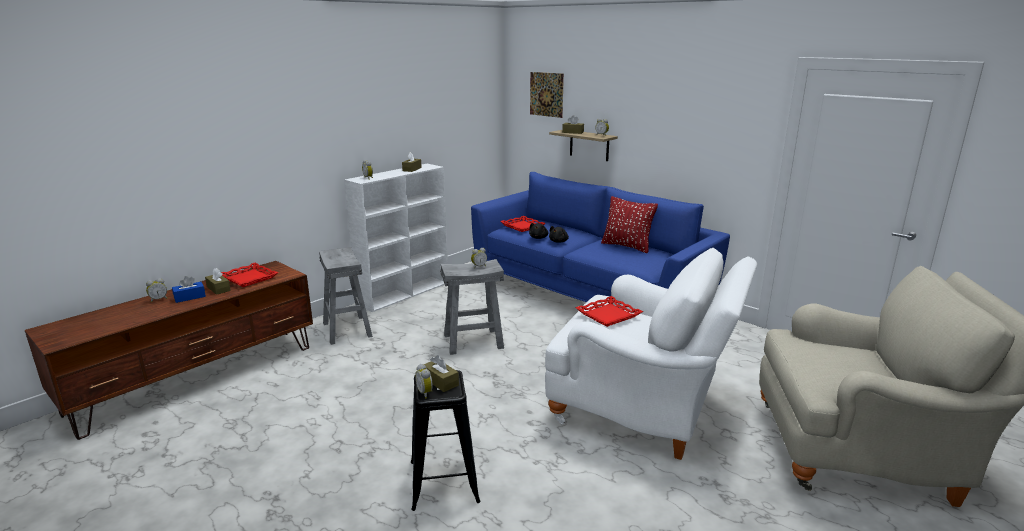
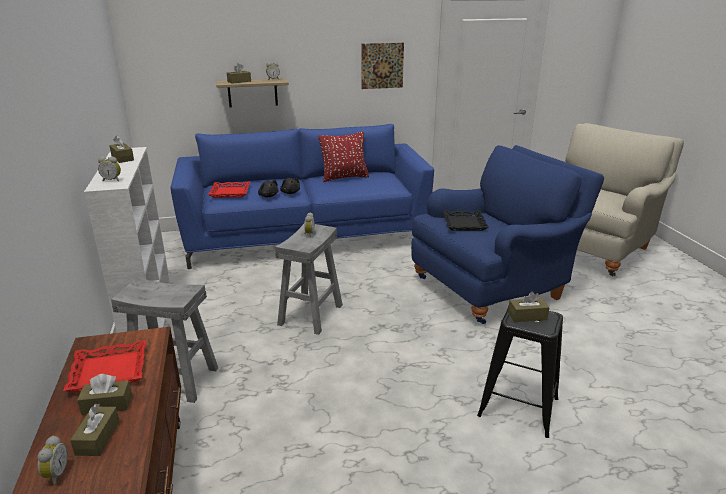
camera: 55 degrees left, 5 degrees up
blue tissue box [172,276,206,303] -> brown tissue box [70,404,120,456]
alarm clock [415,364,433,399] -> none
picture [530,72,564,118] -> picture moved to [362,43,404,89]
white armchair [545,248,758,460] -> blue armchair [411,145,604,324]
red tray [576,296,643,327] -> black tray [443,210,489,231]

